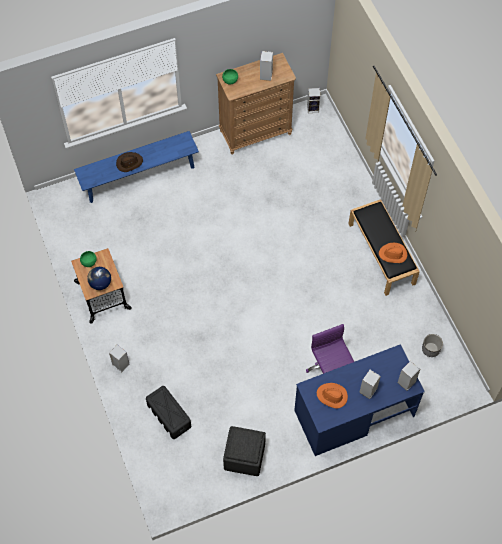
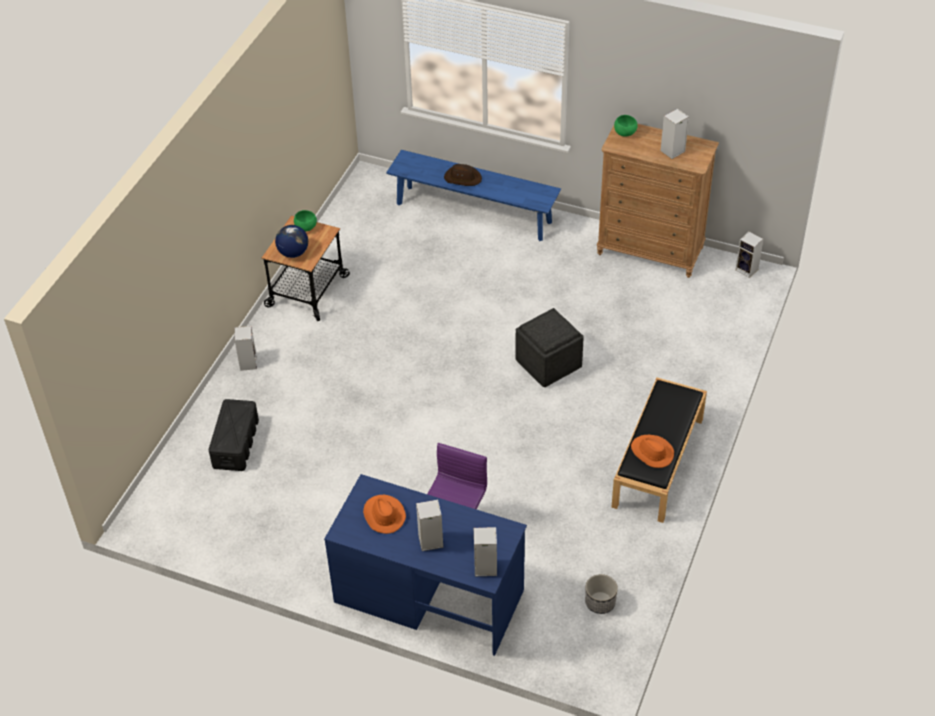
camera: 45 degrees right, 15 degrees down
grey ottoman [223,426,266,476] -> grey ottoman moved to [515,308,584,387]

